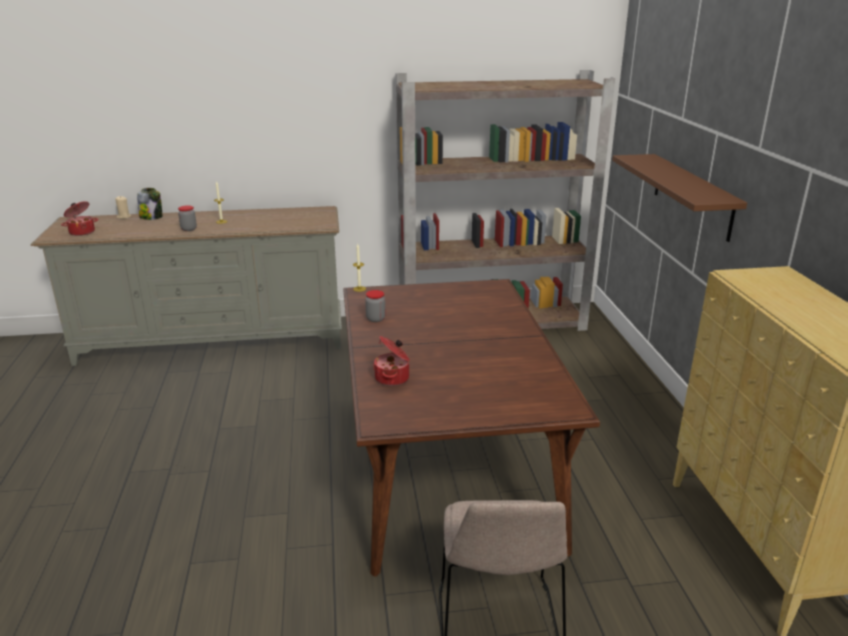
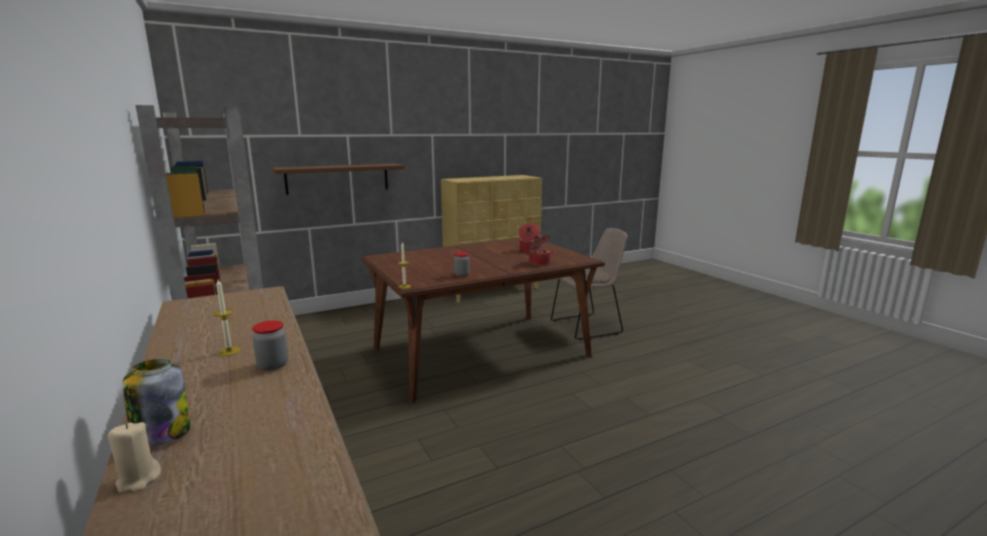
camera: 110 degrees left, 10 degrees down
cooking pot [61,201,99,236] -> cooking pot moved to [517,223,540,252]

